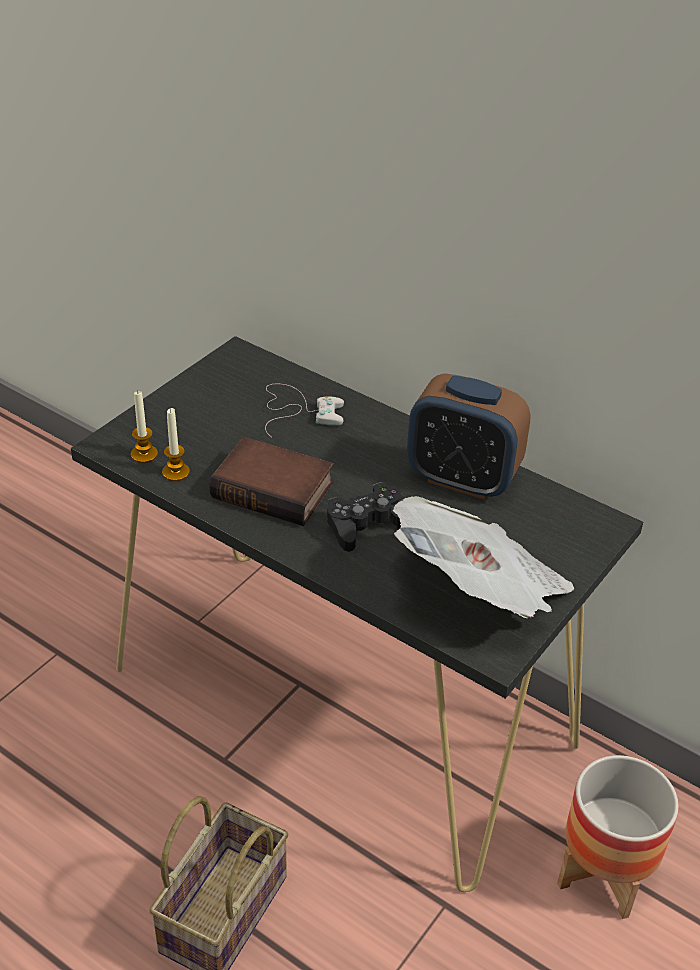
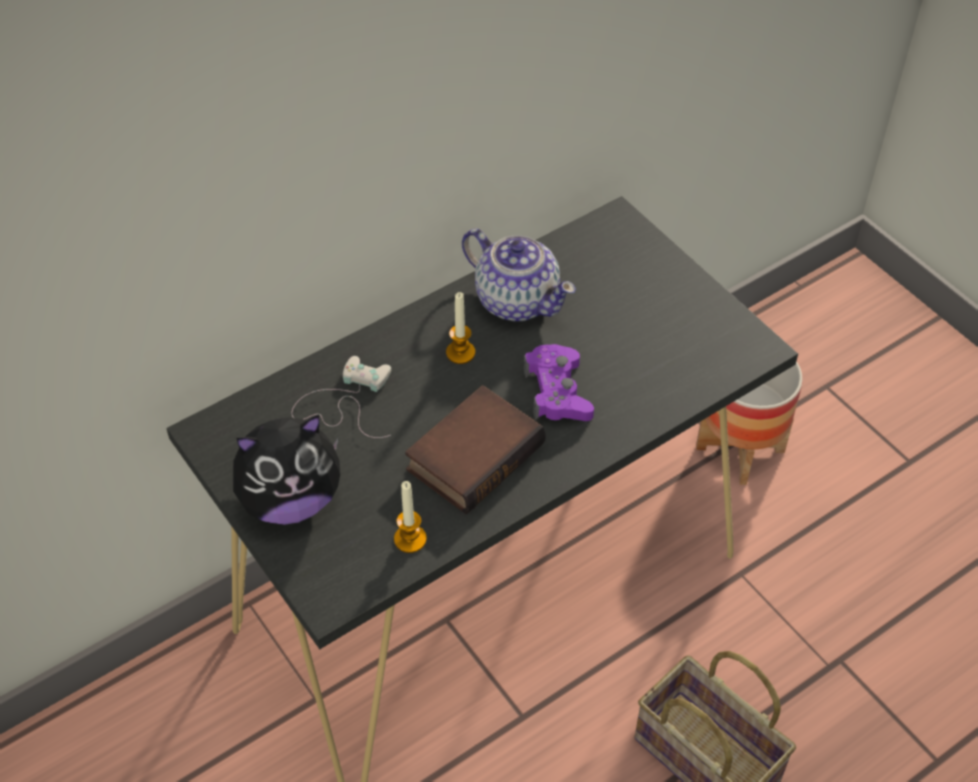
camera: 70 degrees left, 10 degrees up
candle [131,390,158,463] -> candle moved to [446,292,475,364]
black game controller [327,482,405,552] -> purple game controller [523,344,594,421]
newspaper [393,496,574,619] -> none
alarm clock [407,373,531,499] -> teapot [462,229,576,321]
none -> plush toy [233,415,340,525]

